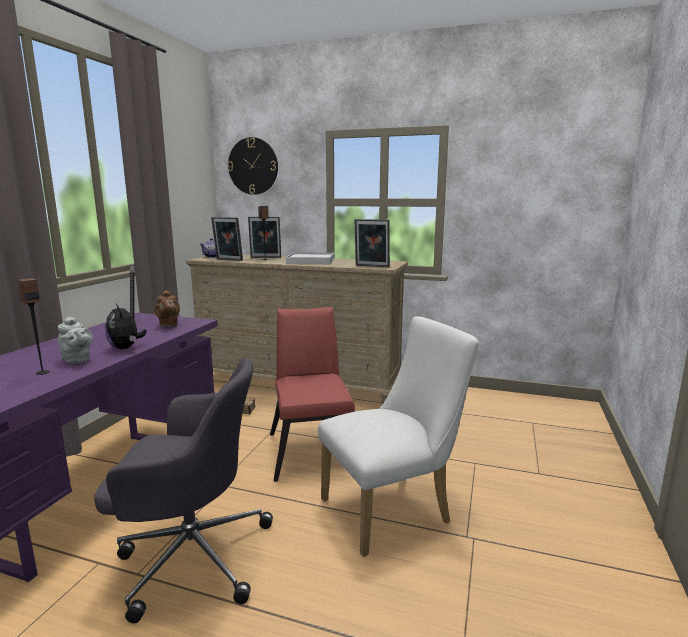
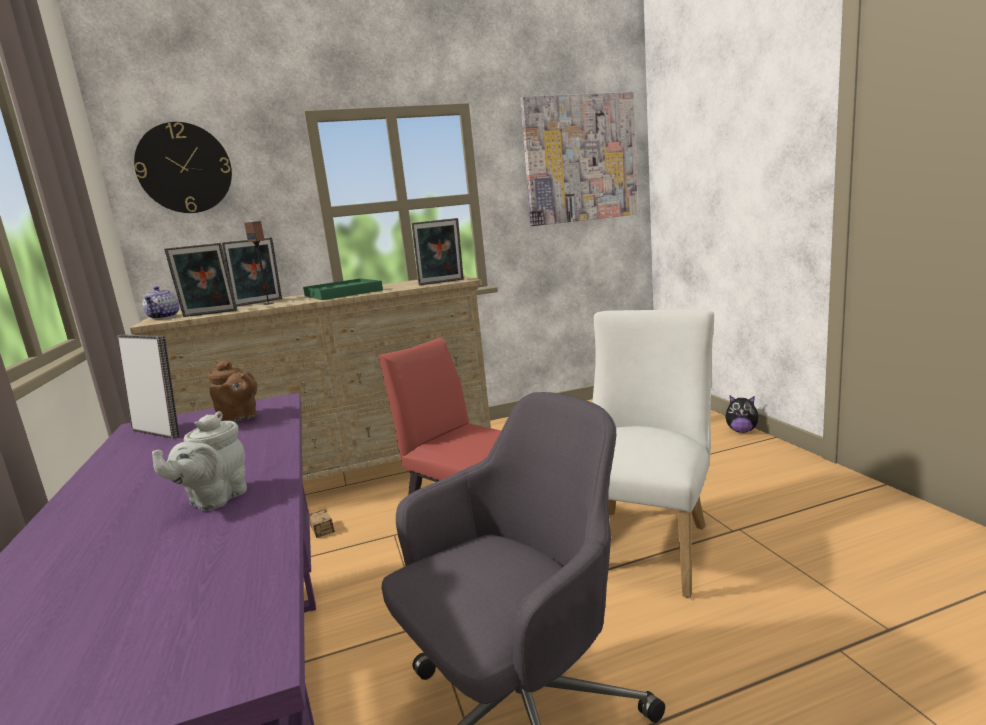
camera: 35 degrees left, 0 degrees up
speaker [18,278,50,375] -> none
grey teapot [58,316,93,364] -> grey teapot turned 105 degrees clockwise [152,411,247,511]
plush toy [105,303,147,349] -> plush toy moved to [726,396,759,433]
white tray [286,252,334,264] -> green tray [303,278,383,300]
none -> picture [520,92,638,226]

